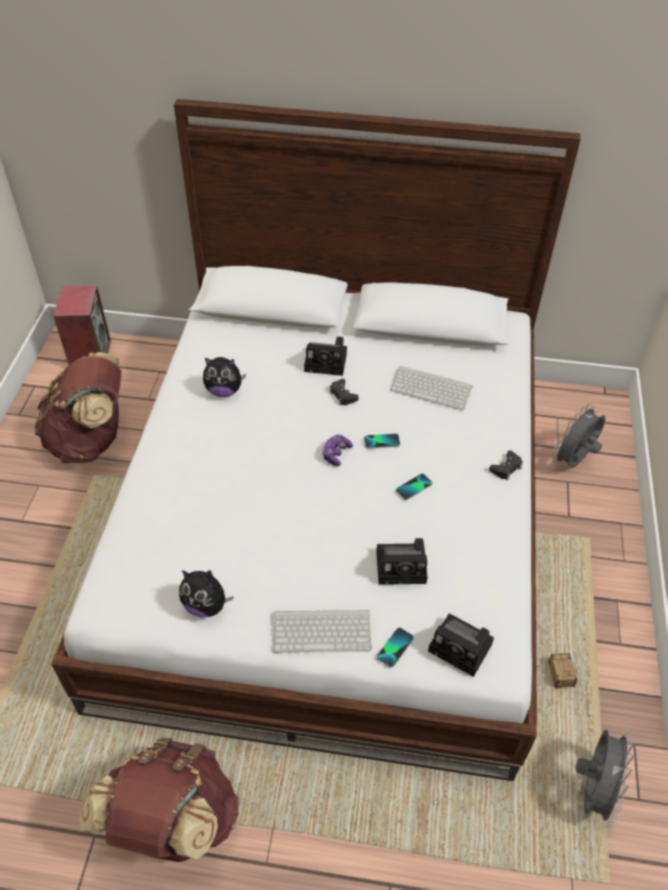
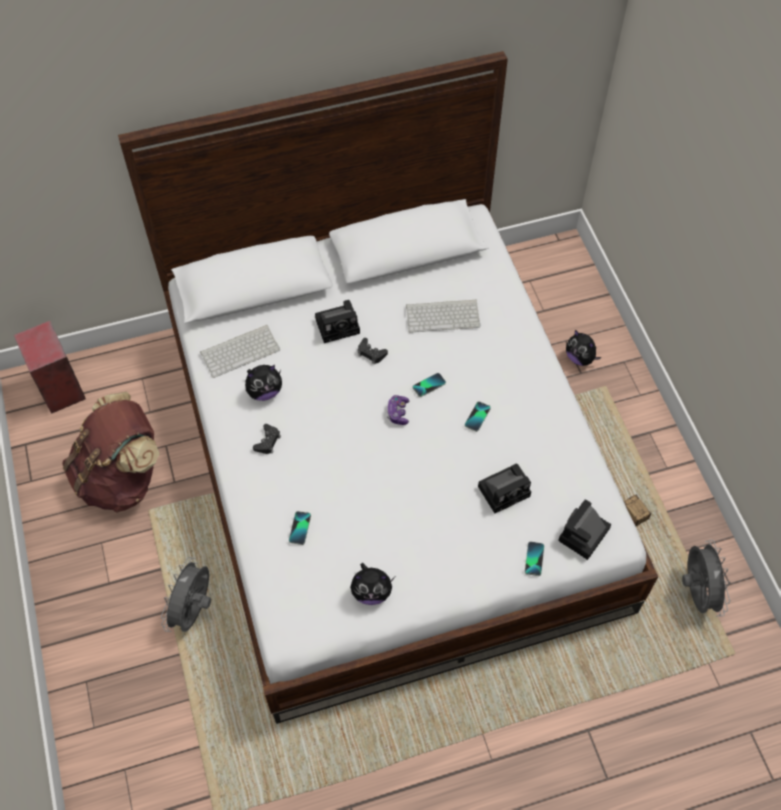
camera: 25 degrees left, 10 degrees up
brown backpack [79,738,239,862] -> none
keyboard [273,610,372,653] -> keyboard moved to [200,325,280,378]
camera [428,613,494,677] -> camera turned 120 degrees clockwise [558,499,611,560]
black game controller [489,450,523,480] -> black game controller moved to [253,424,281,454]
grey fan [552,404,606,468] -> grey fan moved to [161,557,211,632]
none -> phone [289,511,311,545]
none -> plush toy [566,330,601,366]

